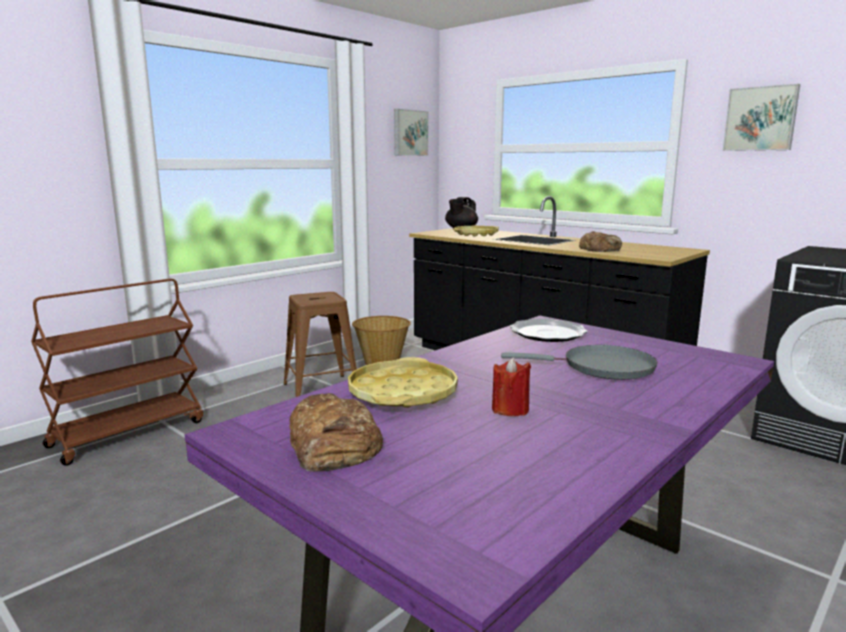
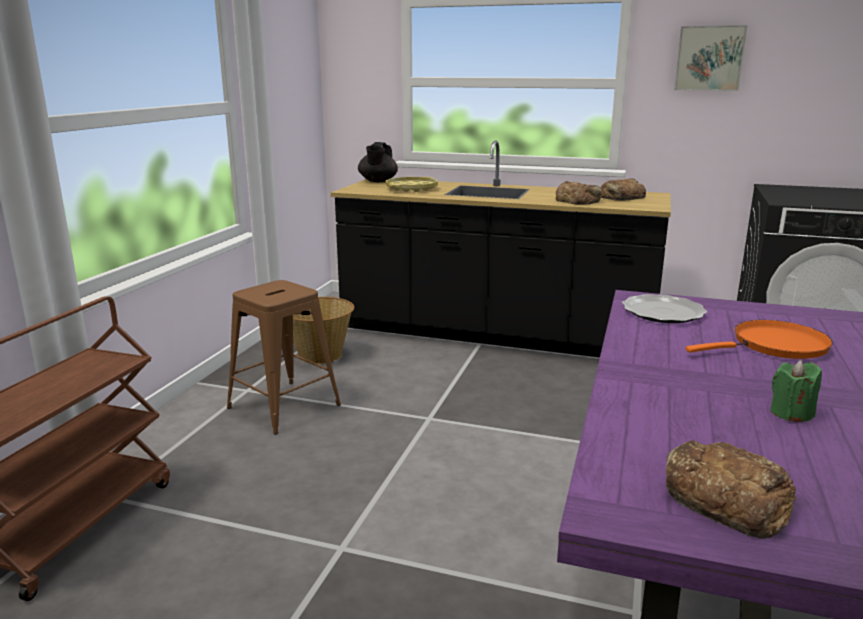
camera: 25 degrees left, 5 degrees up
yellow tray [348,357,458,408] -> none
picture [394,109,428,156] -> none
red candle [492,357,531,416] -> green candle [770,360,822,422]
grey frying pan [501,345,658,380] -> orange frying pan [685,320,833,359]
none -> bread [600,178,646,201]

